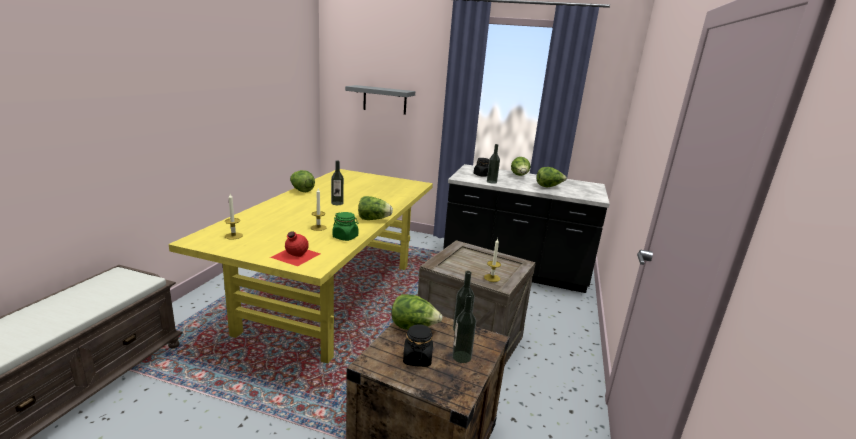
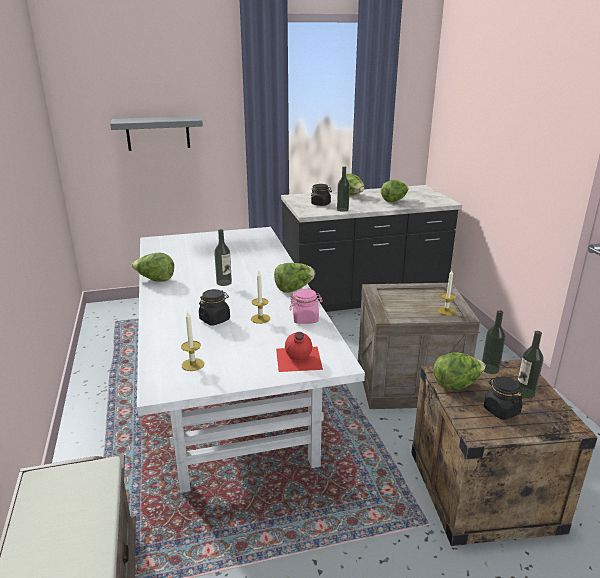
camera: 30 degrees left, 5 degrees up
yellow dining table [169,169,433,364] -> white dining table [137,227,365,493]
green jar [333,212,358,241] -> pink jar [289,289,323,324]
none -> black jar [199,289,230,325]

